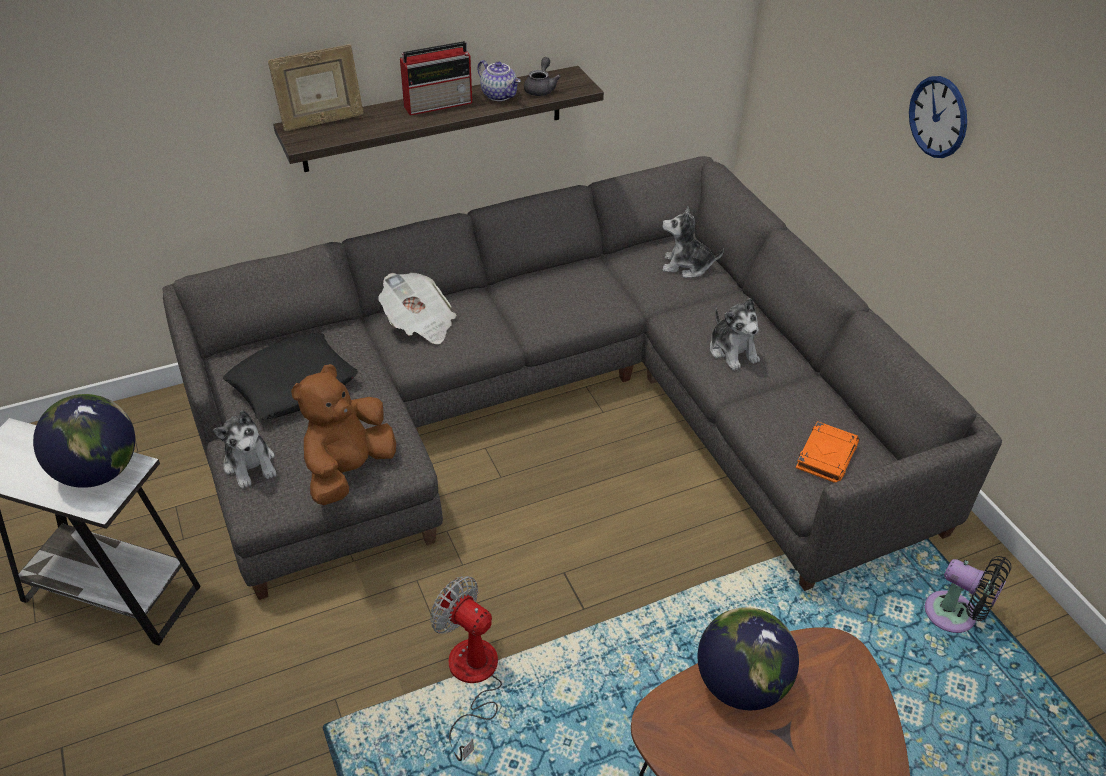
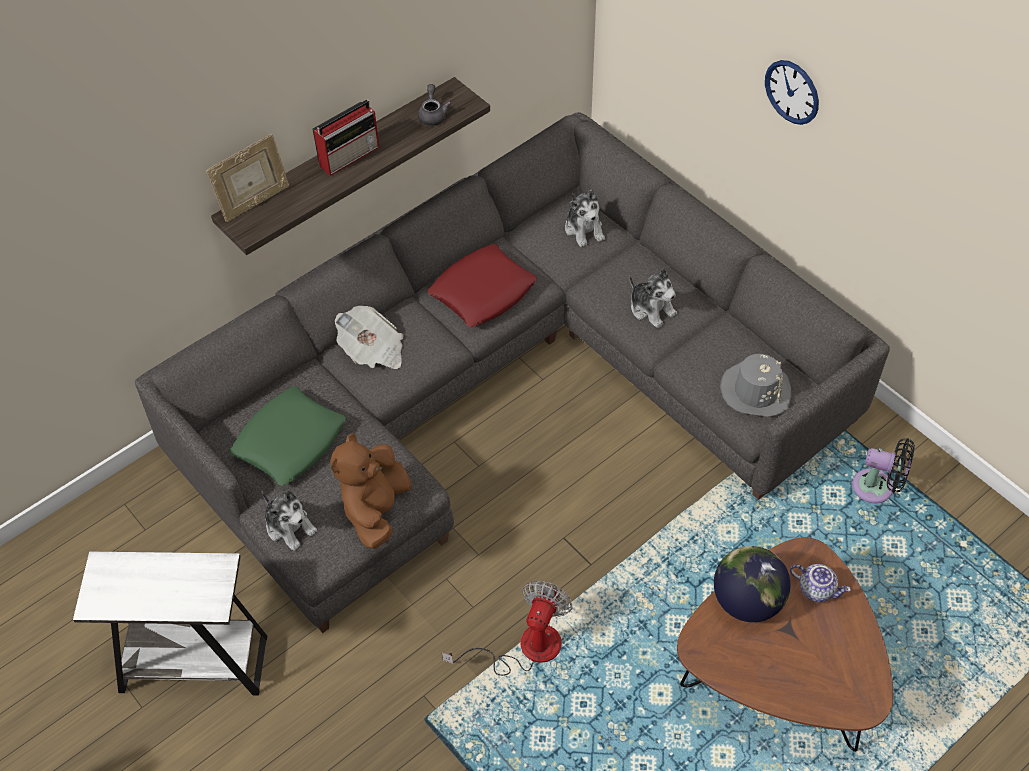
camera: 15 degrees left, 10 degrees up
globe [33,394,135,488] -> none
black pillow [223,333,358,420] -> green pillow [229,386,346,486]
fan [430,576,502,761] -> fan turned 90 degrees clockwise [442,581,573,676]
teapot [477,60,520,101] -> teapot moved to [790,564,851,602]
plush toy [662,206,724,278] -> plush toy turned 105 degrees counterclockwise [565,190,605,247]
orange book [796,421,859,483] -> grey hat [720,354,792,417]
none -> red pillow [427,244,537,327]

